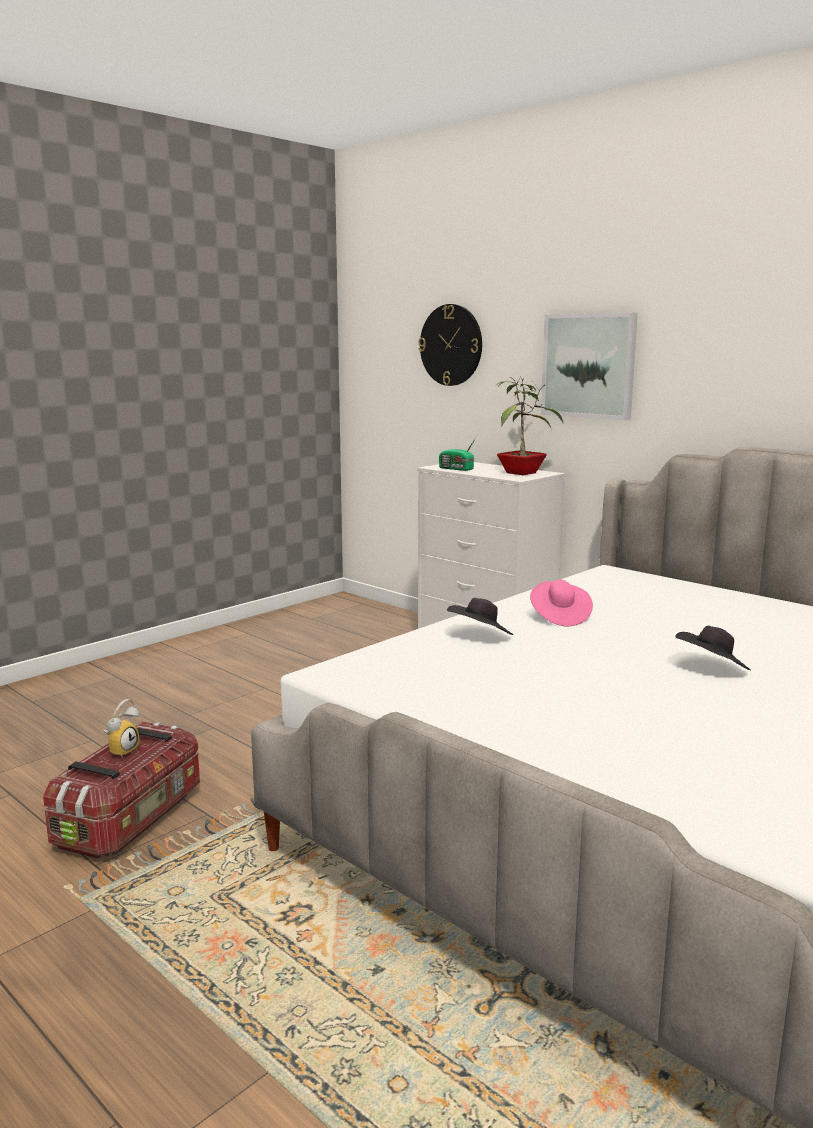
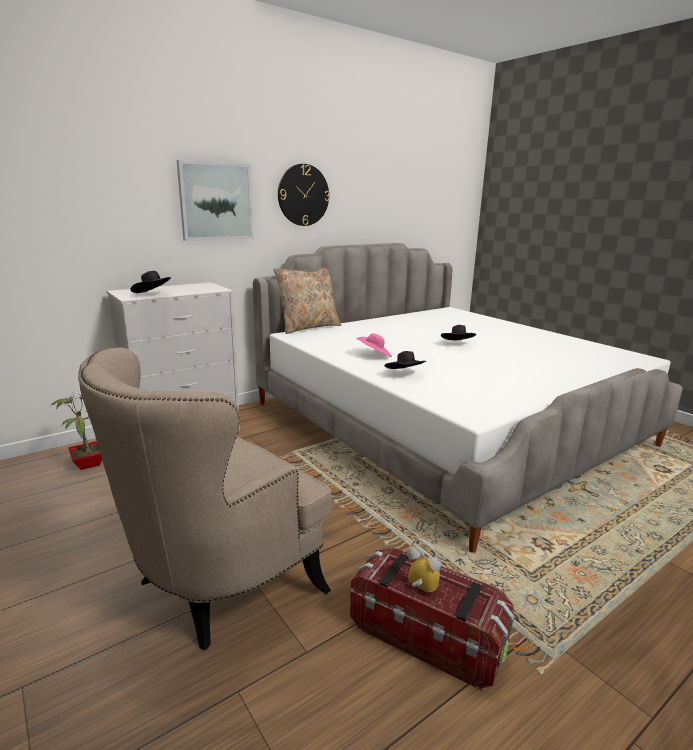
camera: 80 degrees left, 5 degrees up
wall clock [418,304,482,386] -> wall clock moved to [278,164,330,226]
radio [439,436,477,471] -> black hat [130,271,171,293]
potted plant [497,377,563,475] -> potted plant moved to [51,392,102,470]
none -> beige armchair [78,347,332,651]
none -> beige pillow [274,267,341,334]

